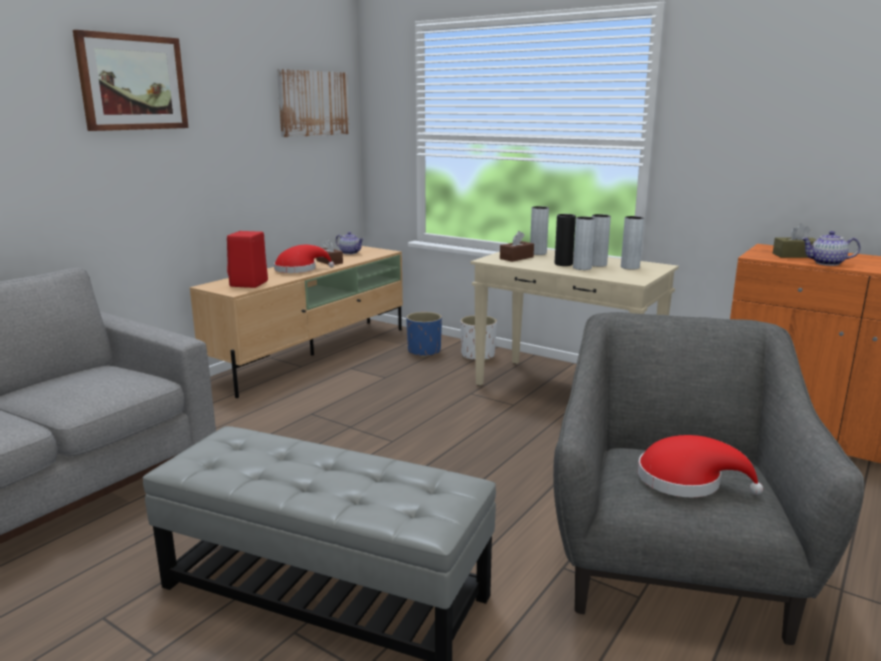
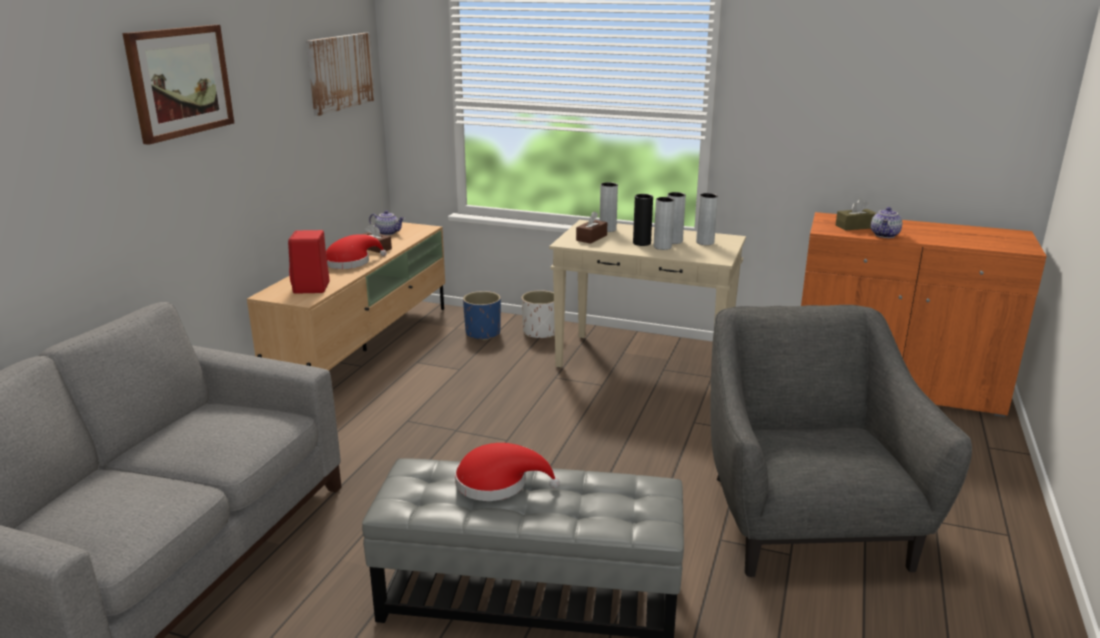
camera: 15 degrees left, 5 degrees up
red hat [638,435,763,497] -> red hat moved to [455,443,560,501]
teapot [802,231,860,266] -> teapot turned 60 degrees counterclockwise [871,207,902,238]

